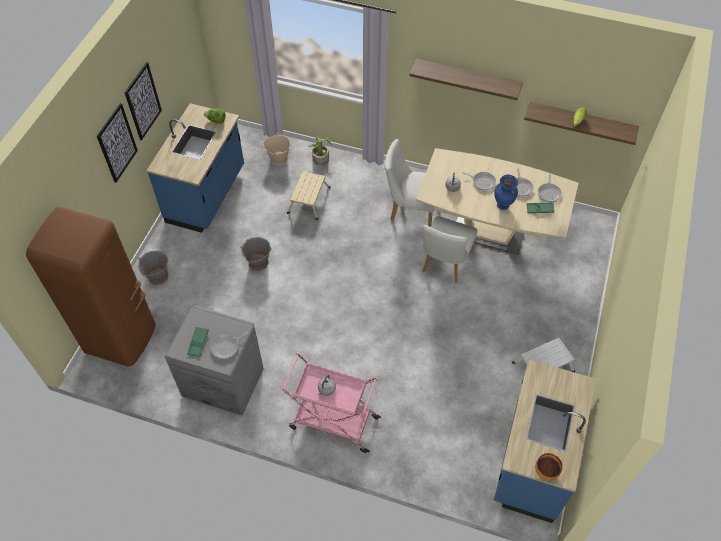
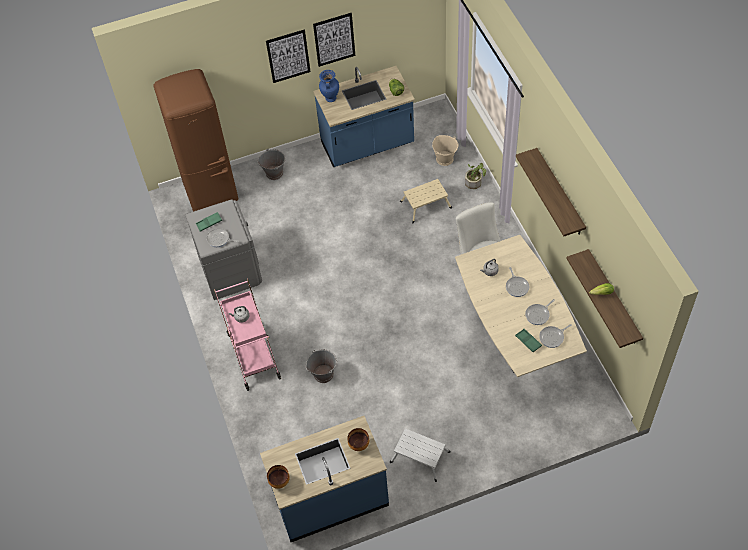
camera: 55 degrees right, 0 degrees up
grey bucket [240,237,272,271] -> grey bucket moved to [306,349,337,383]
white chair [422,216,478,283] -> none
blue vase [494,175,518,210] -> blue vase moved to [319,70,339,102]
none -> bowl [347,428,369,451]

